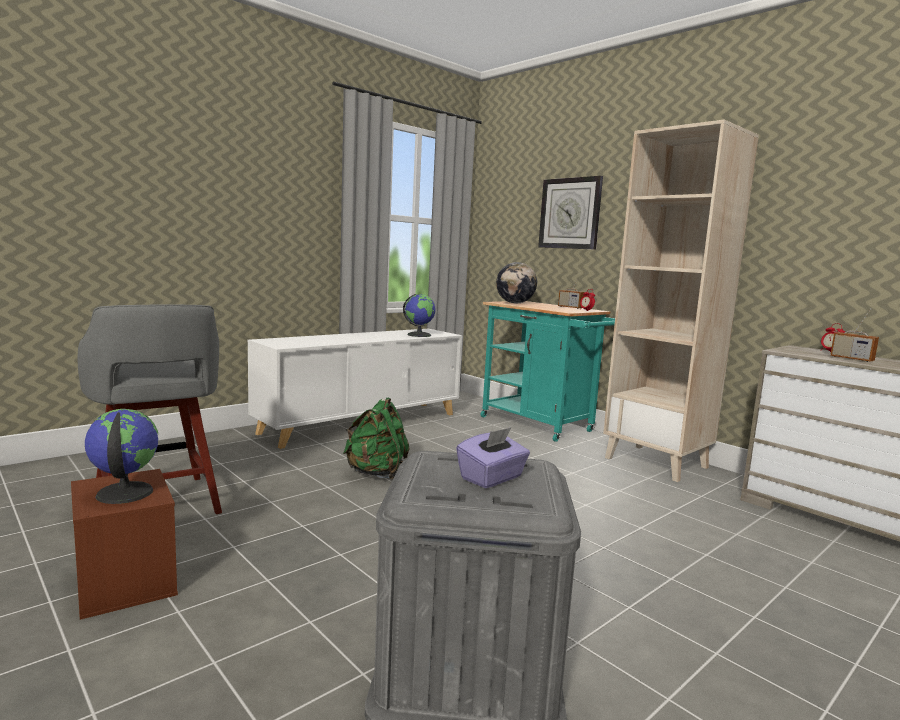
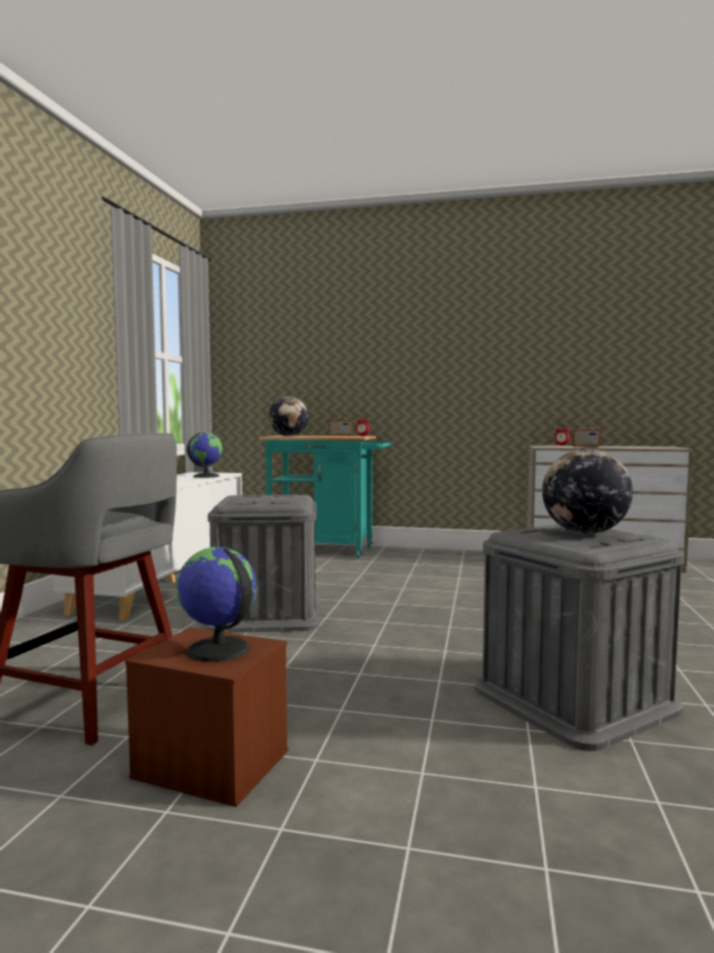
camera: 35 degrees left, 5 degrees down
green backpack [343,397,409,480] -> grey storage box [207,495,319,633]
purple tissue box [456,428,530,488] -> globe [542,449,633,534]
wall clock [538,176,603,250] -> none
beige bookcase [603,119,759,482] -> none

